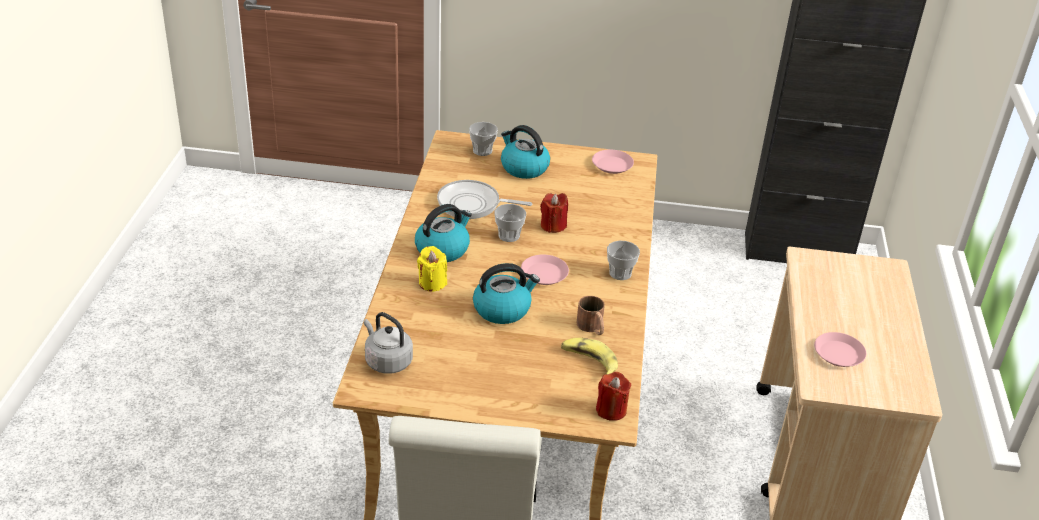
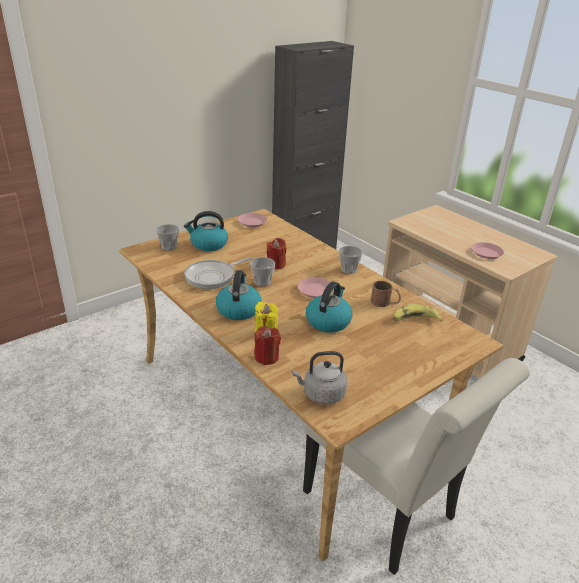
camera: 45 degrees left, 5 degrees down
red candle [596,372,631,421] -> red candle moved to [254,326,281,365]

